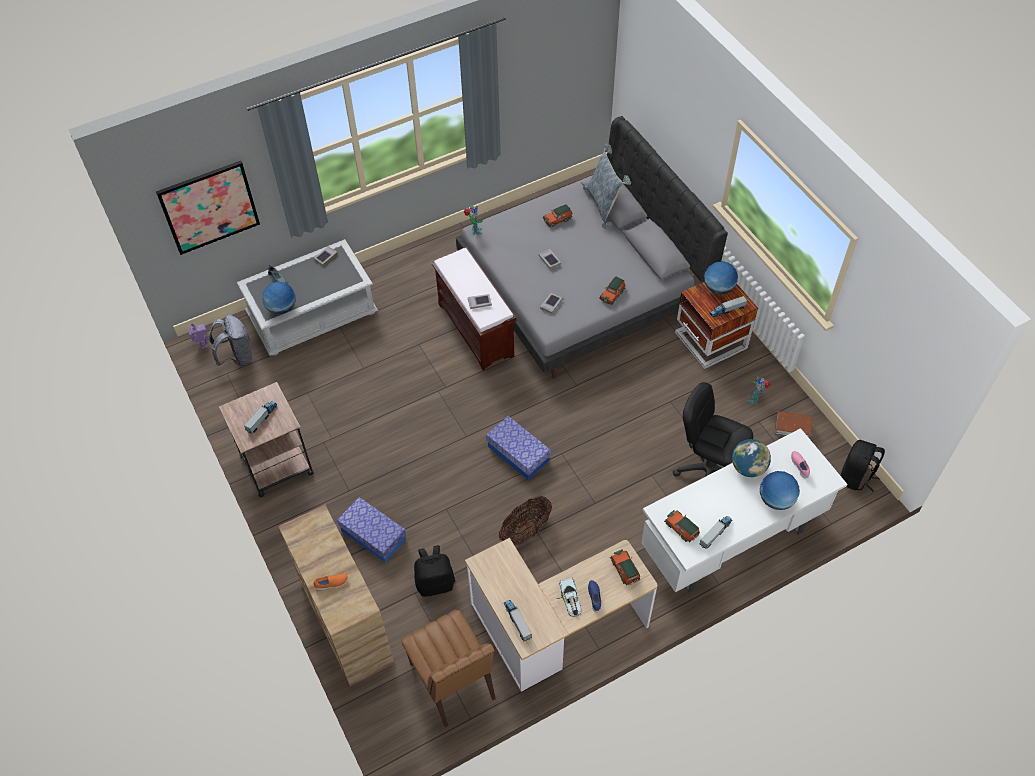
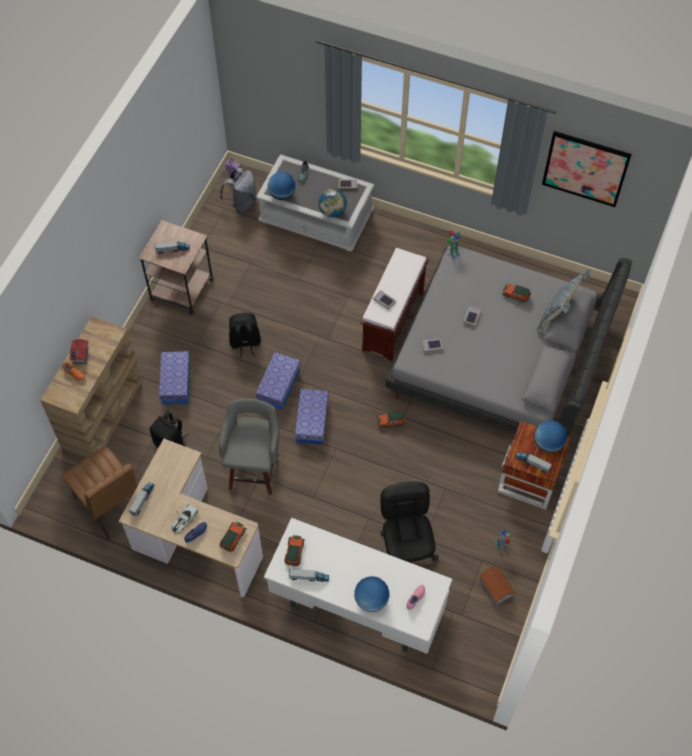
camera: 50 degrees right, 5 degrees up
picture [156,161,260,255] -> picture moved to [542,131,632,207]
brown chair [401,610,496,727] -> brown chair turned 60 degrees counterclockwise [62,446,137,540]
basket [499,496,552,546] -> grey stool [219,398,279,495]
toy car [599,276,625,305] -> toy car moved to [377,411,406,428]
globe [732,439,771,477] -> globe moved to [318,189,347,217]
black backpack [841,440,885,492] -> black backpack moved to [229,313,261,358]
none -> toy house [70,339,89,364]
none -> storage box [255,352,301,410]

